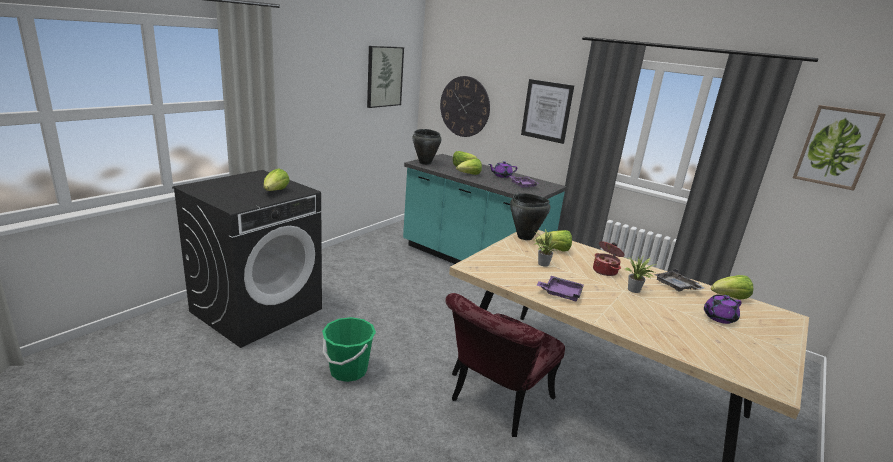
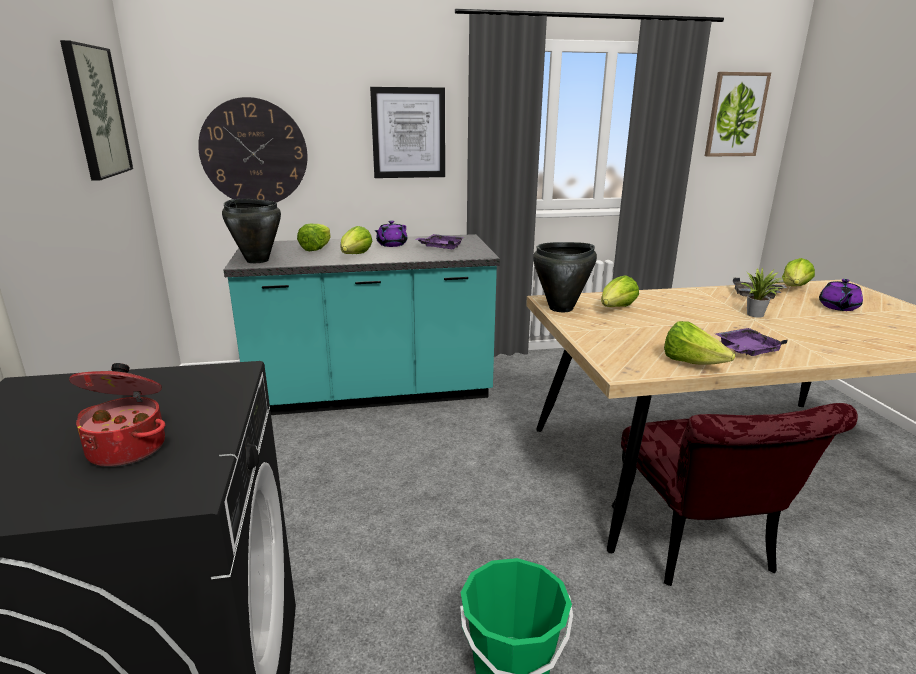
camera: 45 degrees left, 0 degrees up
lettuce [263,169,290,191] -> lettuce moved to [664,321,735,365]
potted plant [533,229,558,267] -> none
cooking pot [593,241,625,276] -> cooking pot moved to [69,363,165,467]

